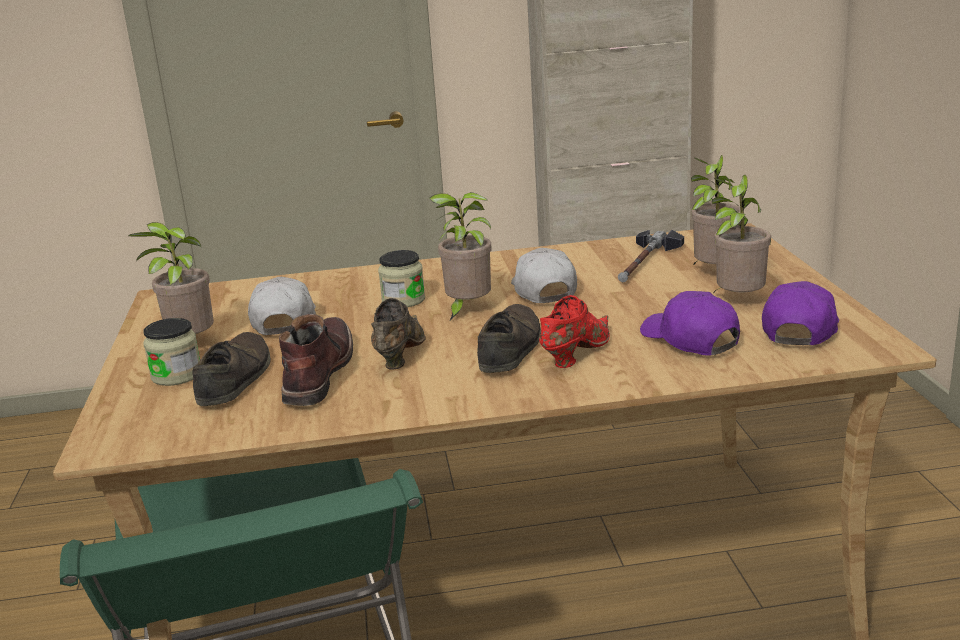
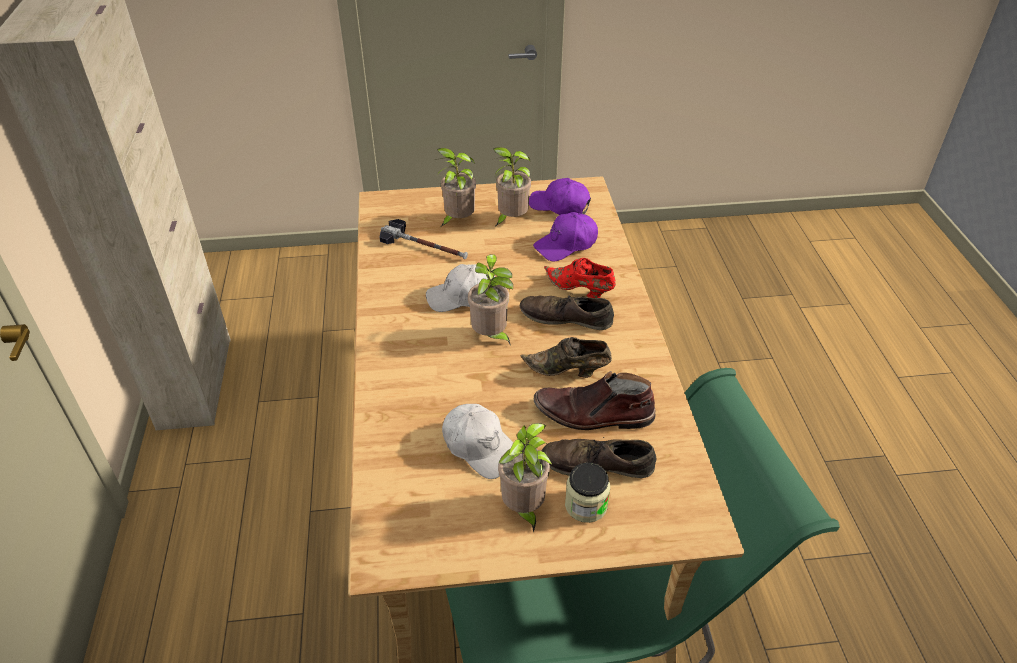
camera: 90 degrees left, 20 degrees up
white cap [248,277,316,335] -> white cap turned 135 degrees counterclockwise [442,404,513,479]
jar [378,250,425,307] -> none

